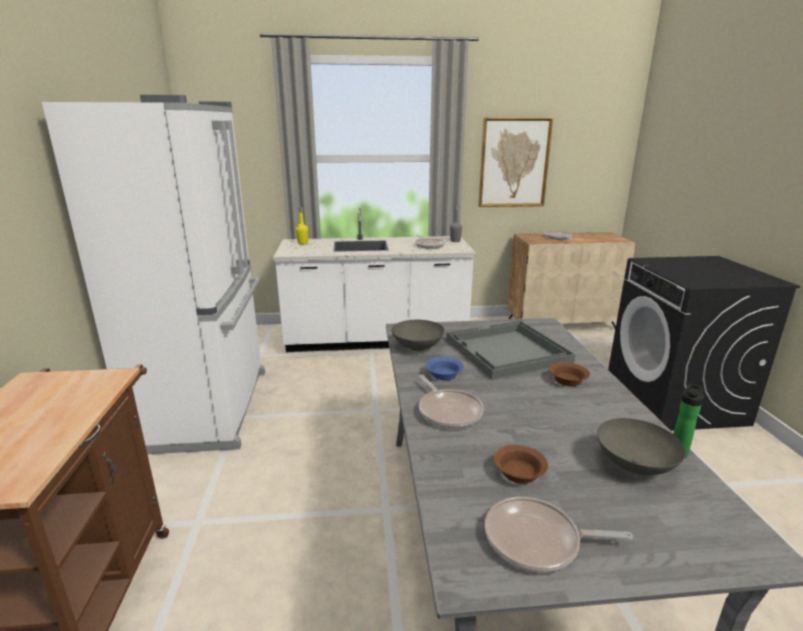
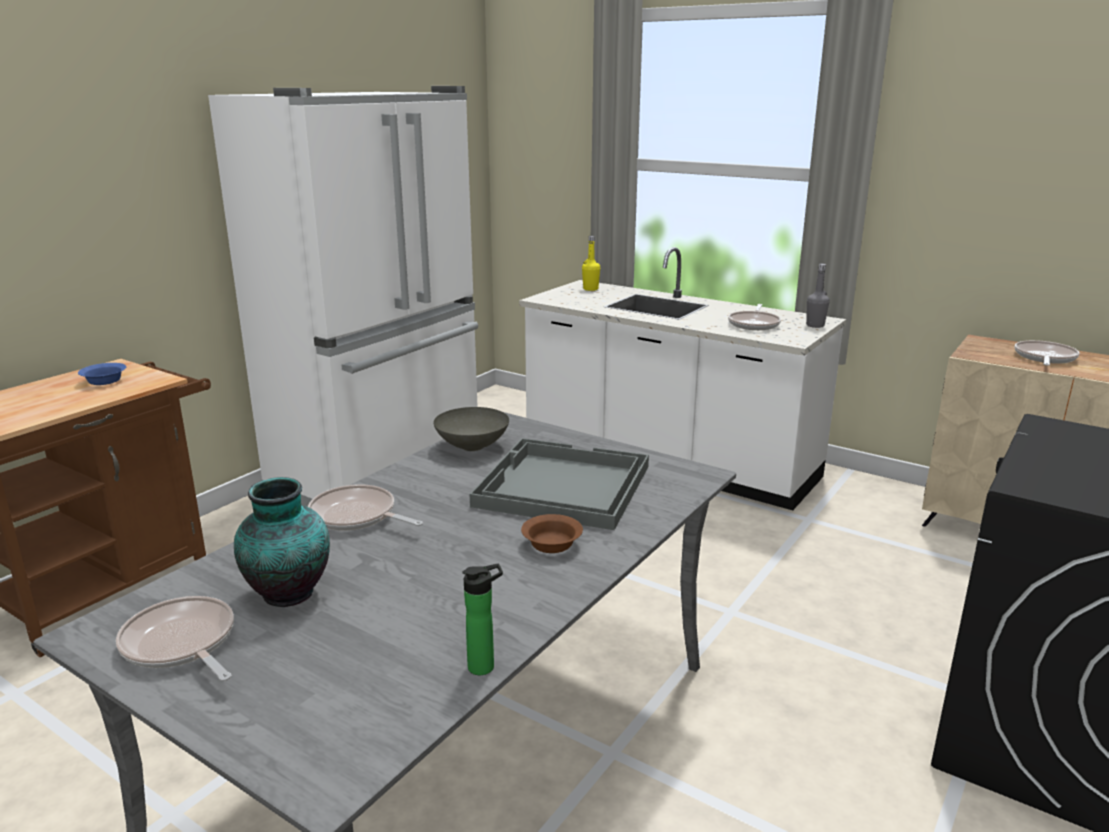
camera: 40 degrees right, 0 degrees up
frying pan [419,375,484,429] -> frying pan turned 105 degrees clockwise [308,484,423,531]
blue bowl [425,357,464,380] -> blue bowl moved to [78,363,126,385]
picture [479,118,553,207] -> none
brown bowl [494,445,548,484] -> vase [234,477,330,607]
grey bowl [597,418,686,475] -> none

